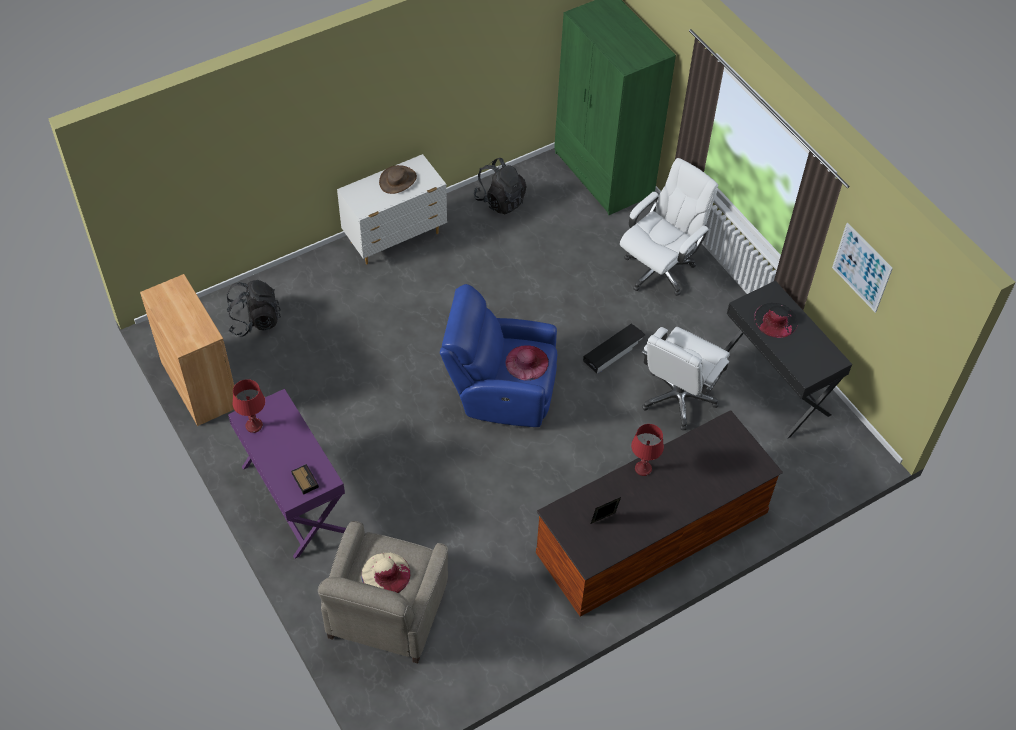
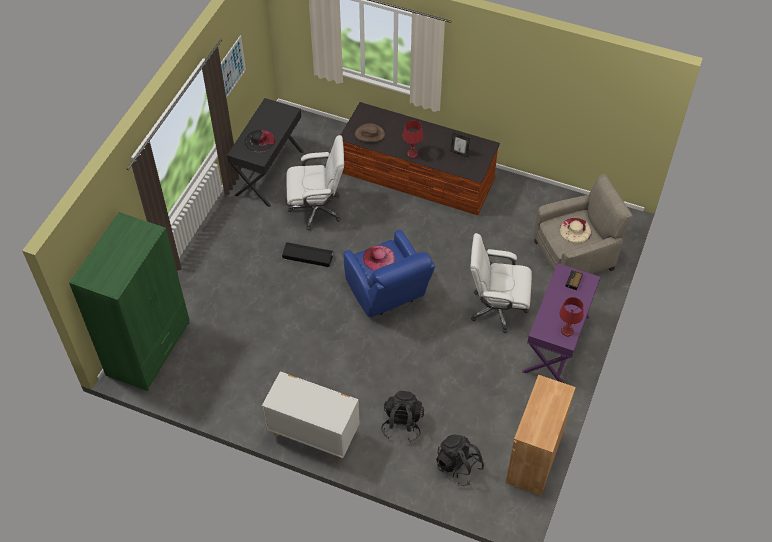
camera: 125 degrees left, 0 degrees up
brown hat [379,165,417,194] -> brown hat moved to [355,123,385,142]
black backpack [474,158,527,215] -> black backpack moved to [381,391,424,442]
white office chair [620,158,718,296] -> white office chair moved to [471,233,532,333]

